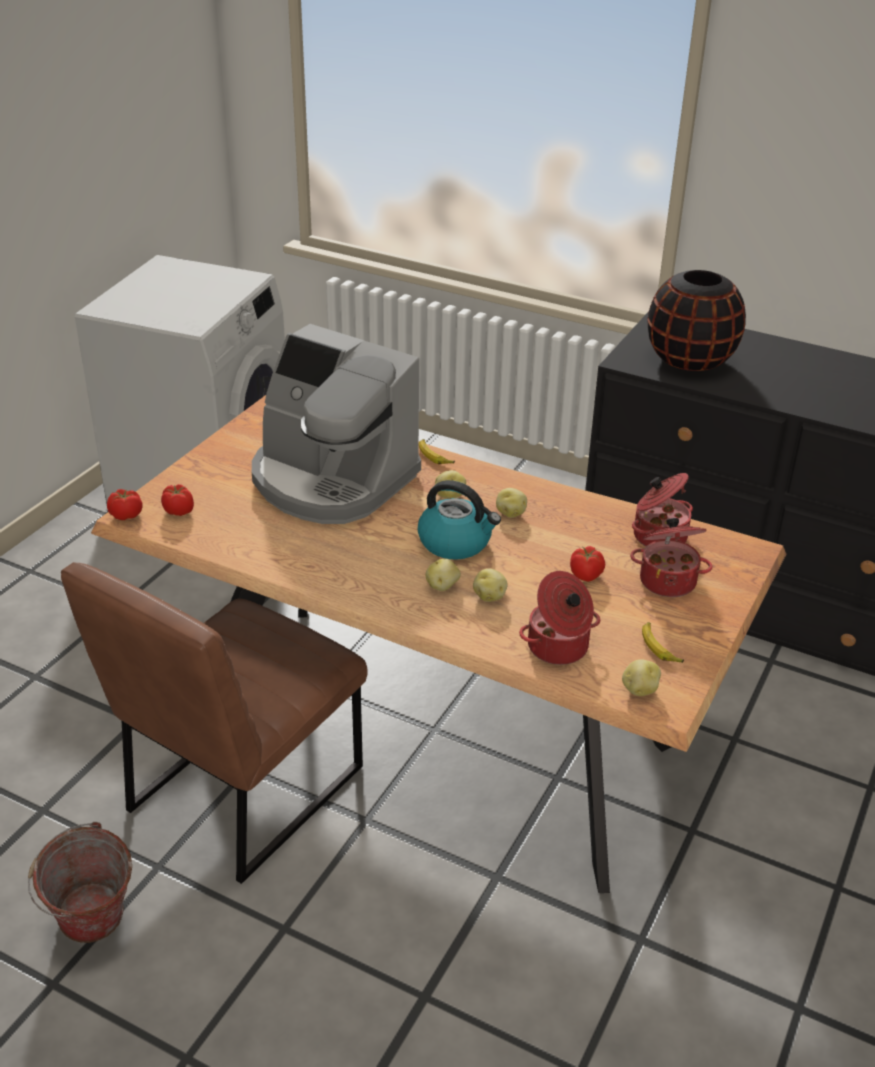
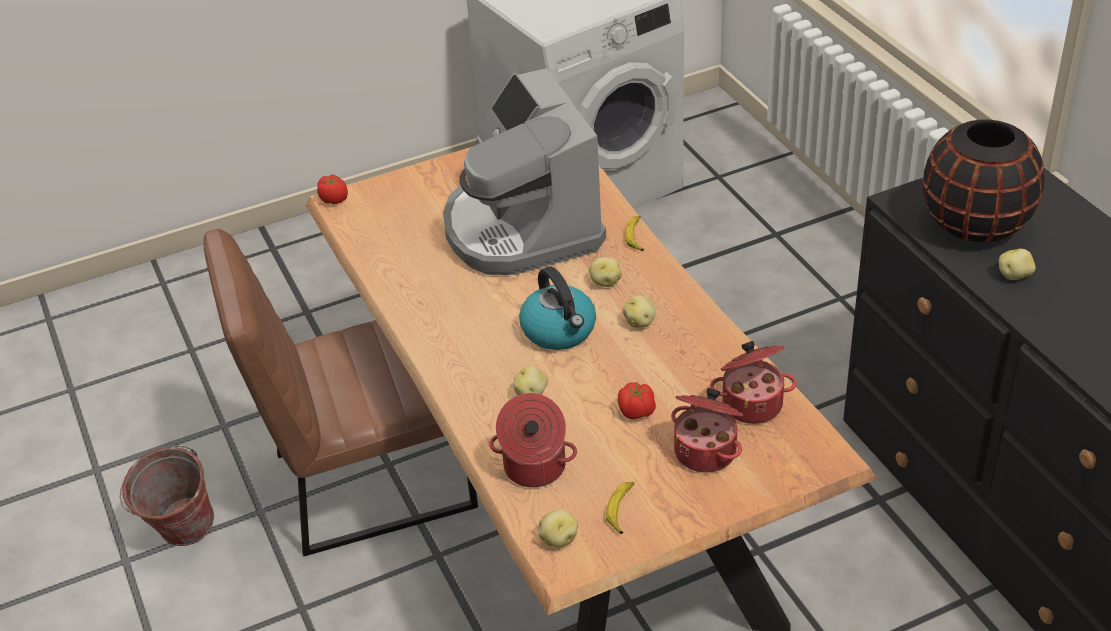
camera: 40 degrees right, 5 degrees up
tomato [161,484,194,516] -> none
potato [426,558,461,591] -> potato moved to [999,249,1036,280]

